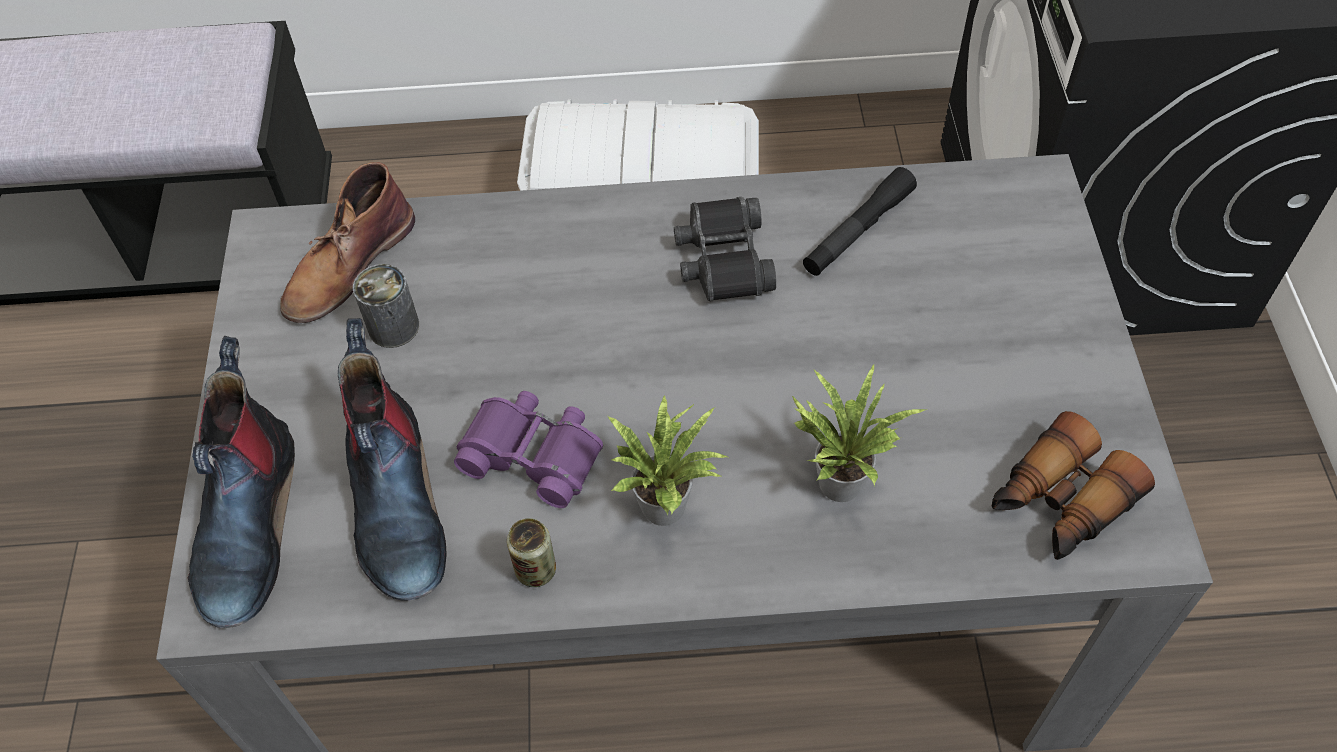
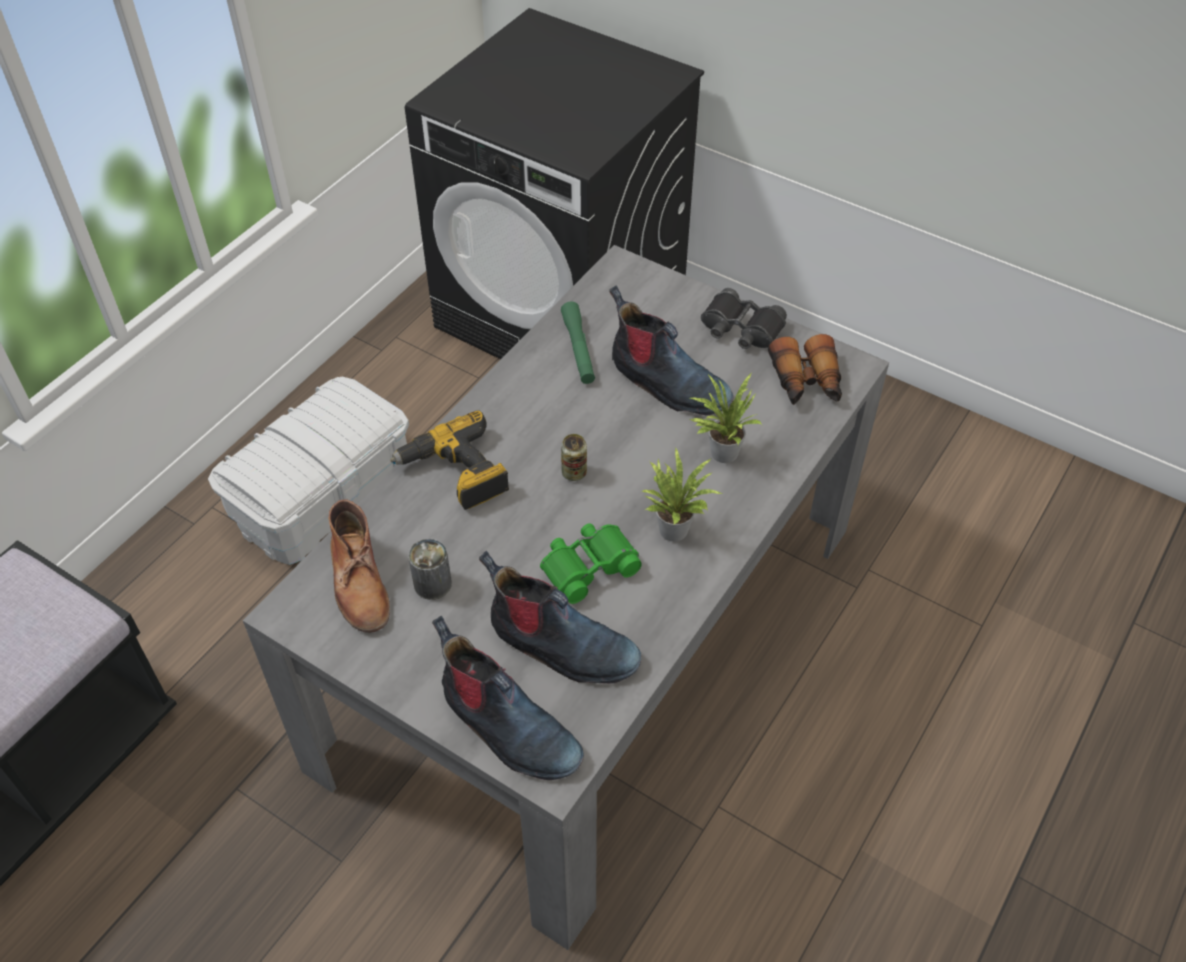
camera: 55 degrees left, 5 degrees down
purple binoculars [454,391,603,508] -> green binoculars [540,523,642,604]
can [507,518,556,587] -> can moved to [561,434,587,481]
black binoculars [674,197,776,301] -> black binoculars moved to [701,288,787,349]
black flashlight [803,167,917,276] -> green flashlight [561,302,595,384]
none -> power drill [390,410,509,510]
none -> boot [609,285,733,415]

